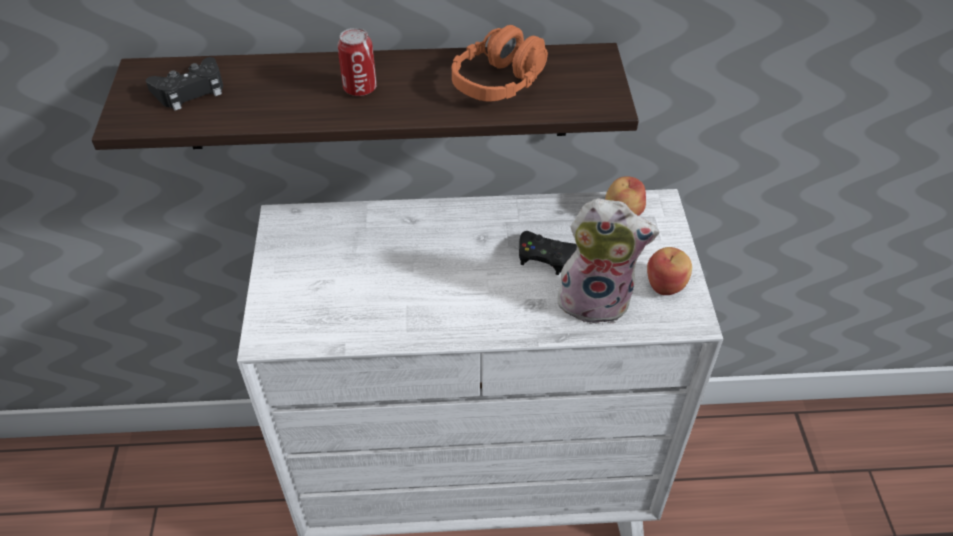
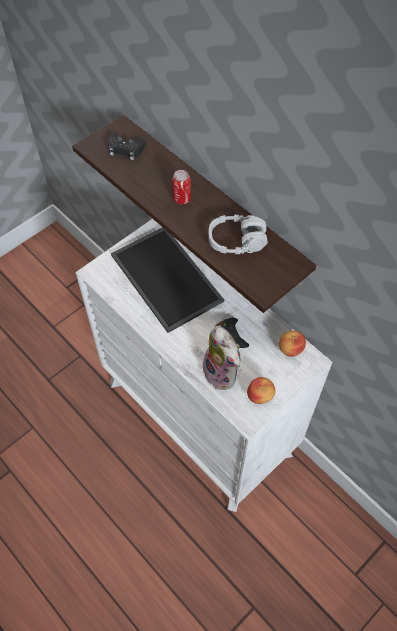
camera: 50 degrees right, 10 degrees up
orange headphones [452,25,548,102] -> grey headphones [208,215,268,254]
none -> tray [111,227,224,333]

